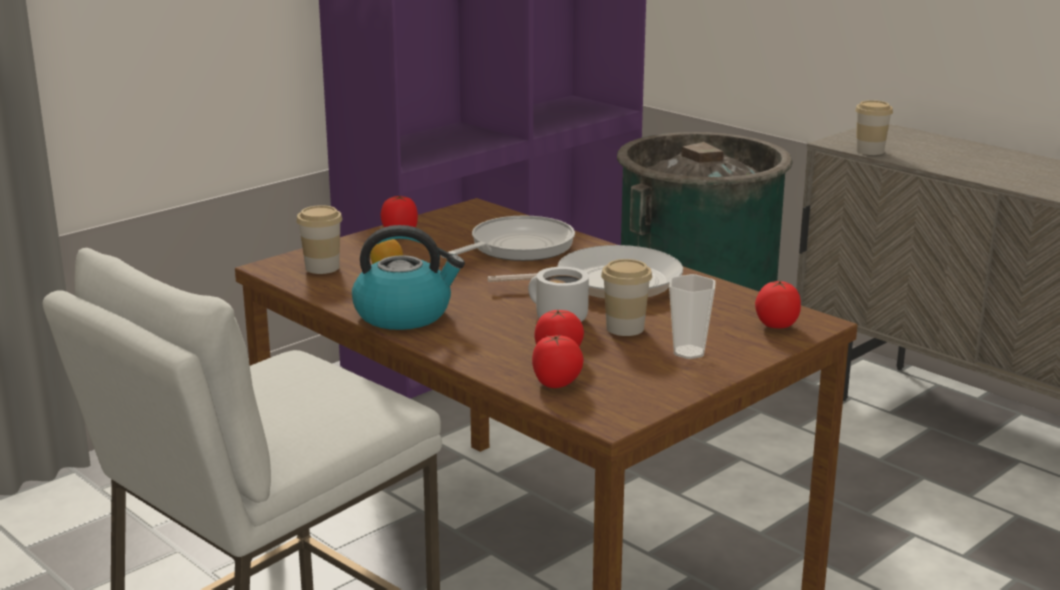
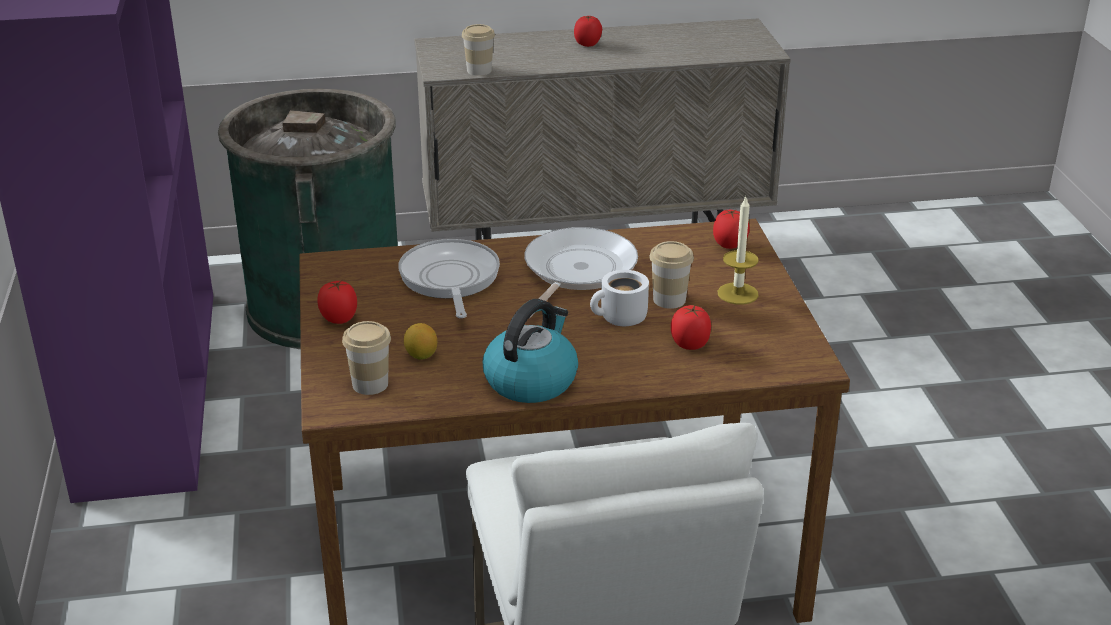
camera: 55 degrees left, 10 degrees up
tomato [532,334,584,388] -> tomato moved to [574,16,602,47]
cup [669,274,716,359] -> candle [718,195,759,305]

